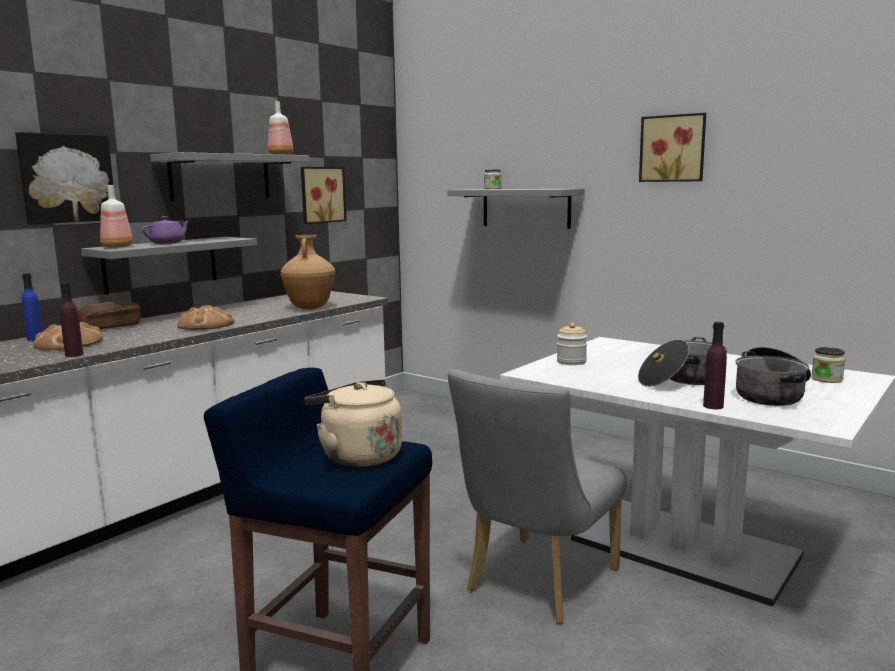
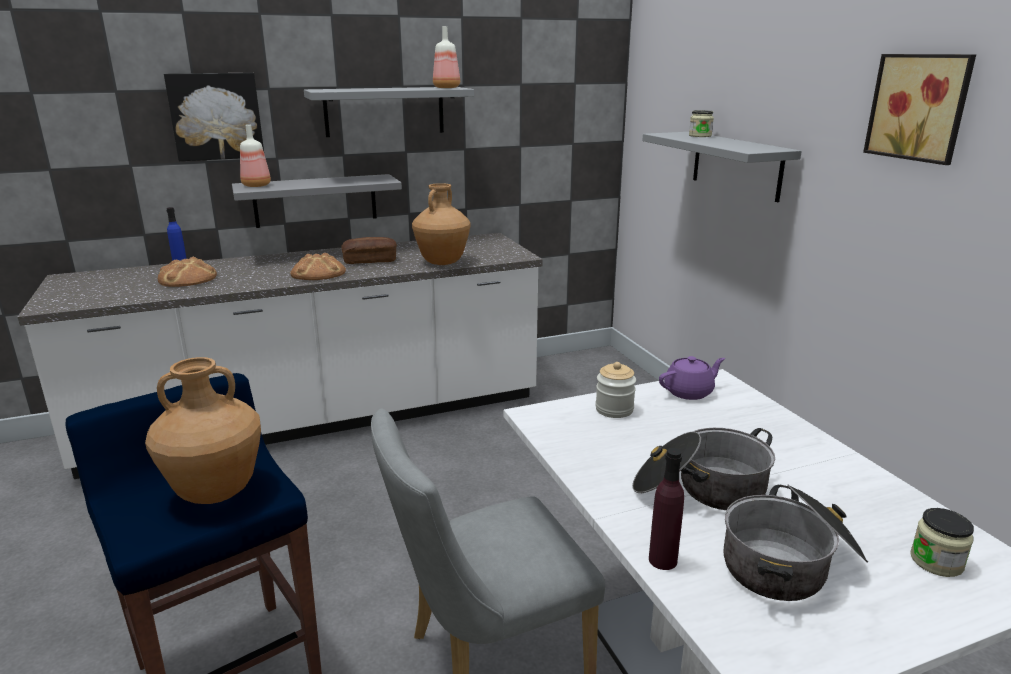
camera: 30 degrees right, 10 degrees up
purple bottle [60,282,83,357] -> none
bread [78,301,141,329] -> bread moved to [341,237,397,264]
purple teapot [142,216,190,244] -> purple teapot moved to [659,356,725,400]
picture [301,167,347,224] -> none
beige kettle [305,379,402,467] -> brown vase [145,357,261,504]

